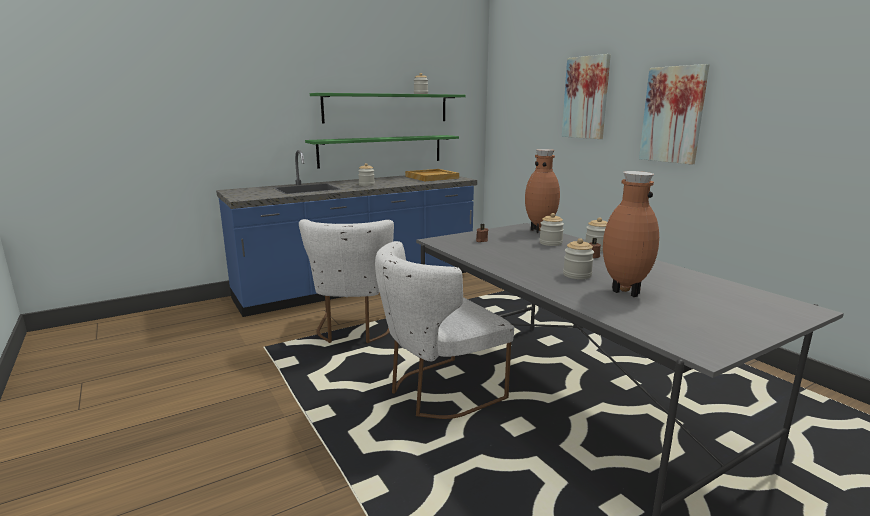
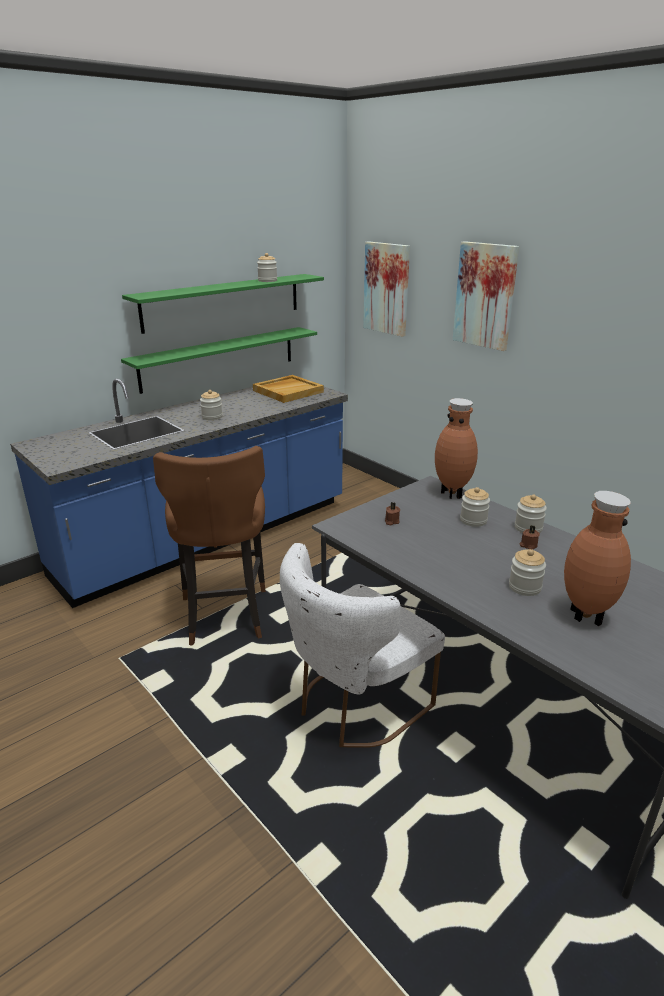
camera: 10 degrees left, 10 degrees up
white chair [299,219,394,343] -> brown stool [153,446,266,646]
picture [639,64,709,165] -> picture moved to [363,242,410,337]

